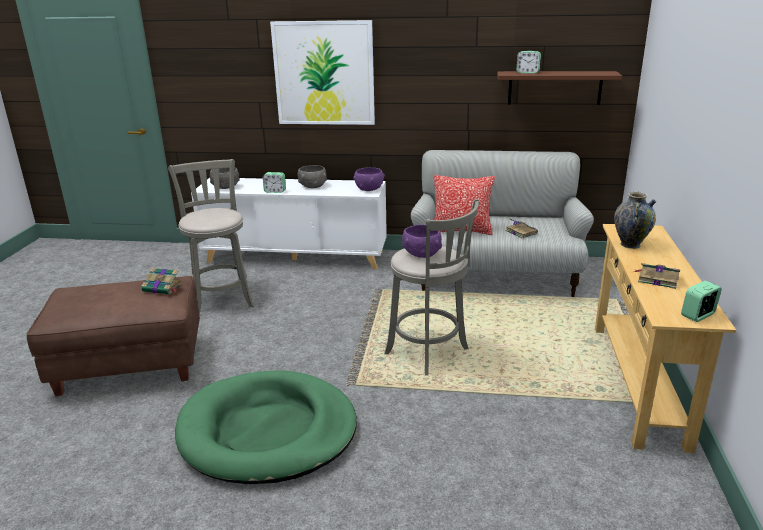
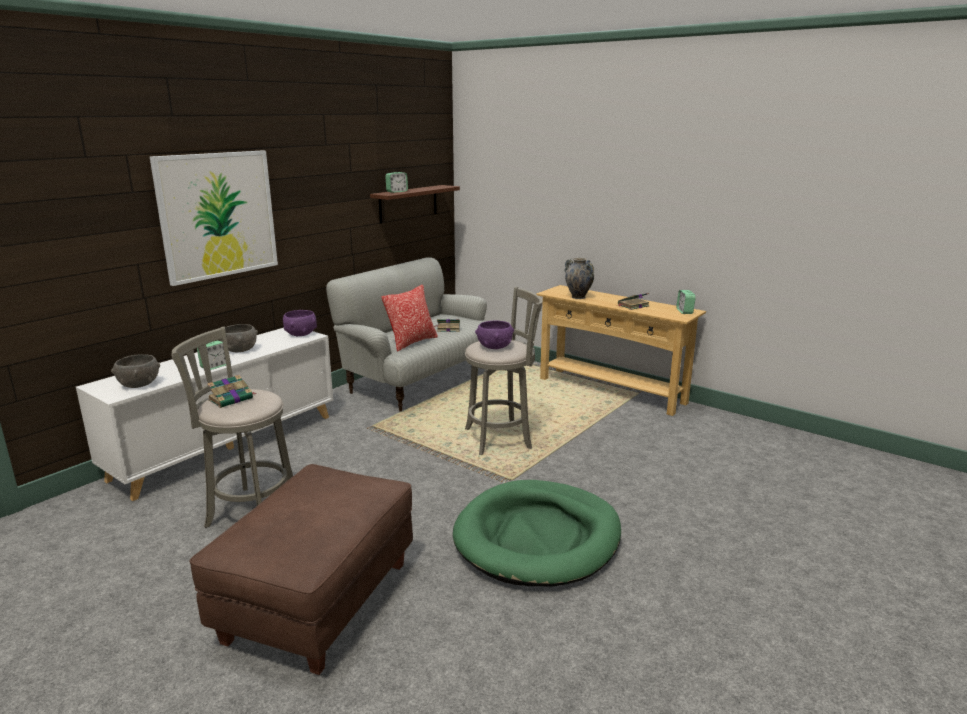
camera: 60 degrees left, 5 degrees down
book [142,268,182,294] -> book moved to [207,375,257,408]

